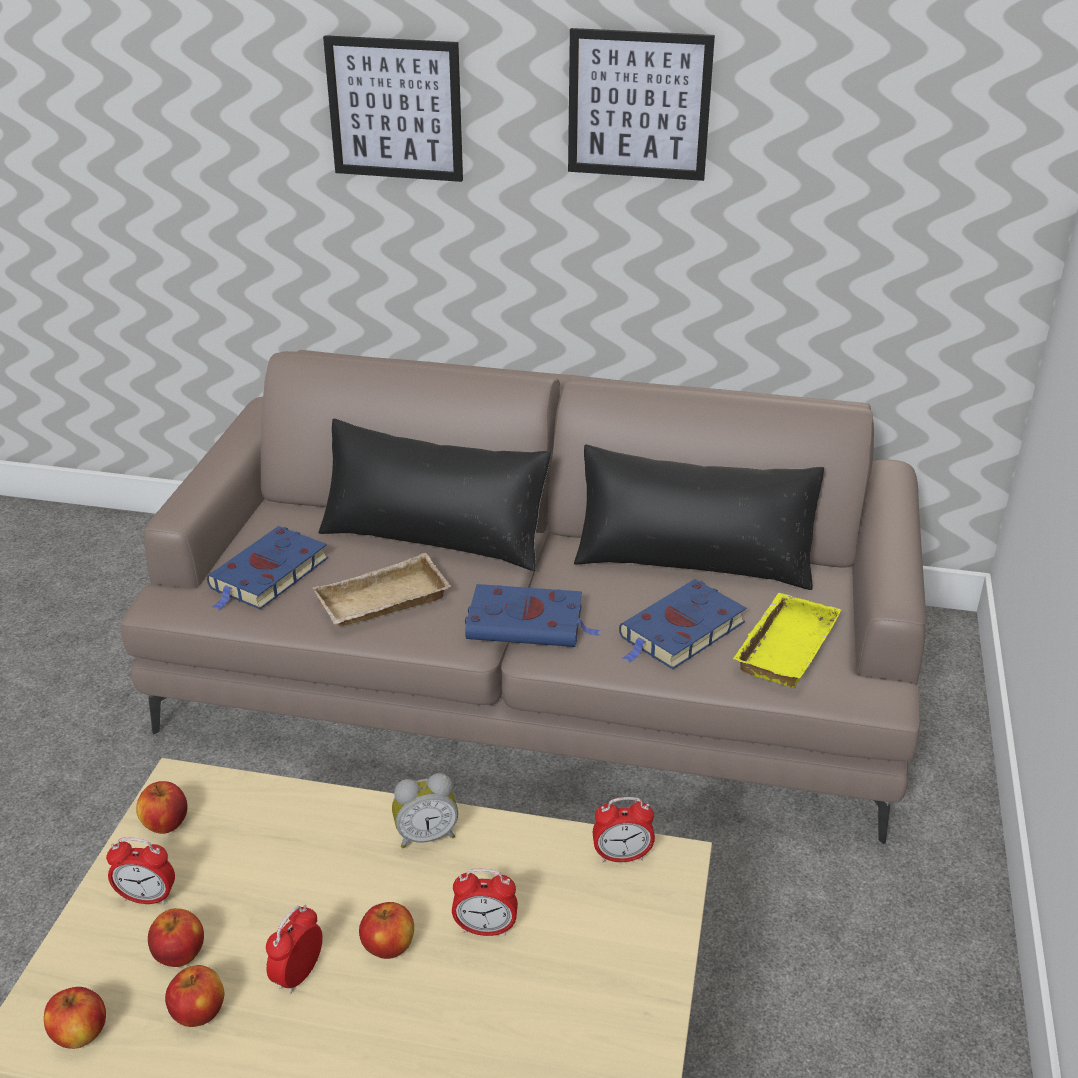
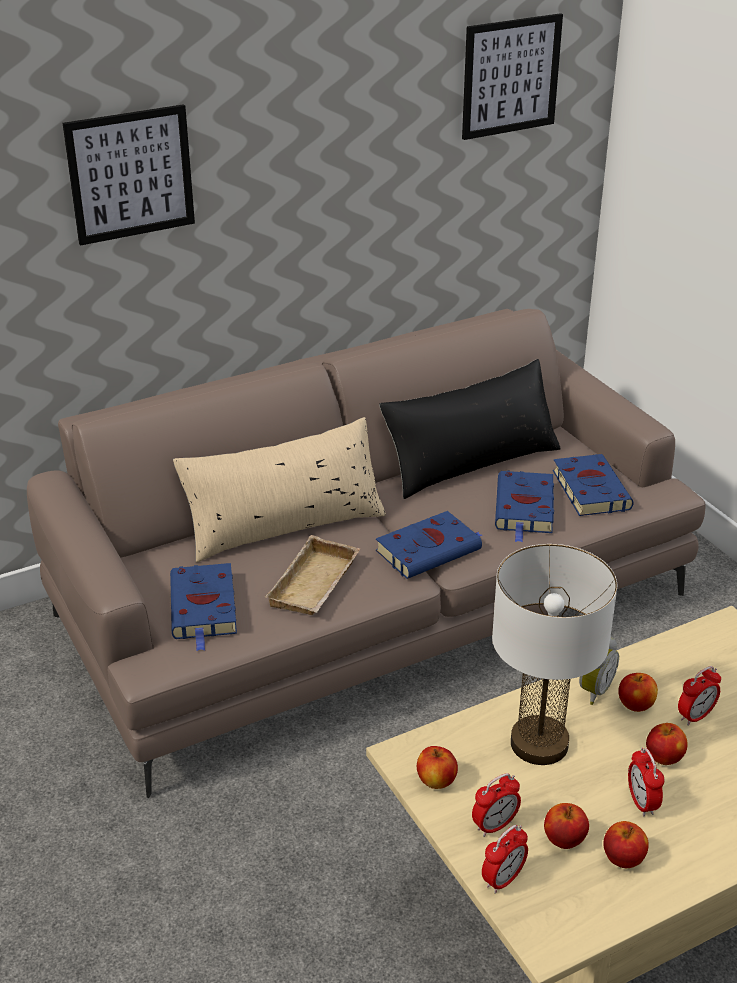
camera: 40 degrees left, 0 degrees up
apple [44,987,106,1049] -> apple moved to [618,673,658,712]
black pillow [318,419,551,571] -> beige pillow [173,417,386,562]
picture [568,28,715,181] -> picture moved to [462,13,563,140]
alarm clock [593,797,655,862] -> alarm clock moved to [482,825,528,894]
yellow tray [733,593,841,687] -> blue book [553,454,634,516]
none -> table lamp [492,544,617,765]

